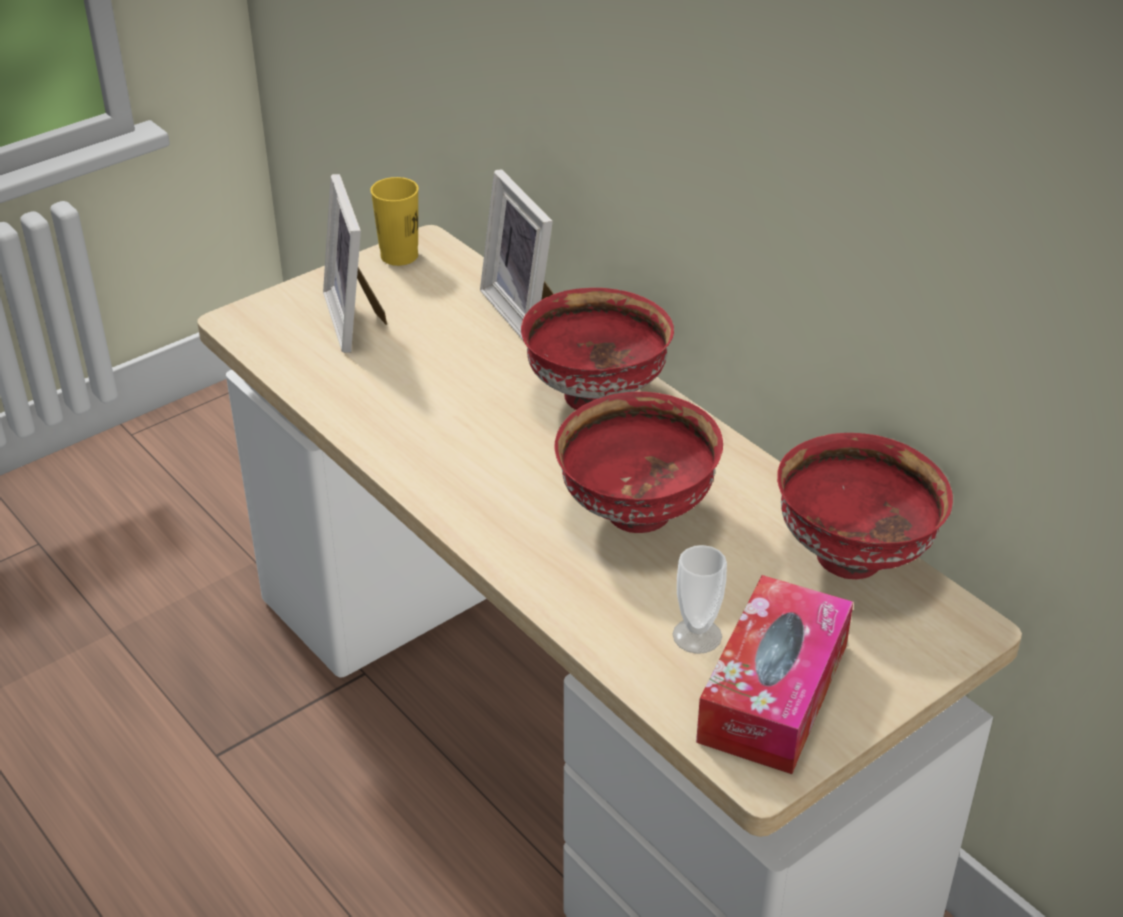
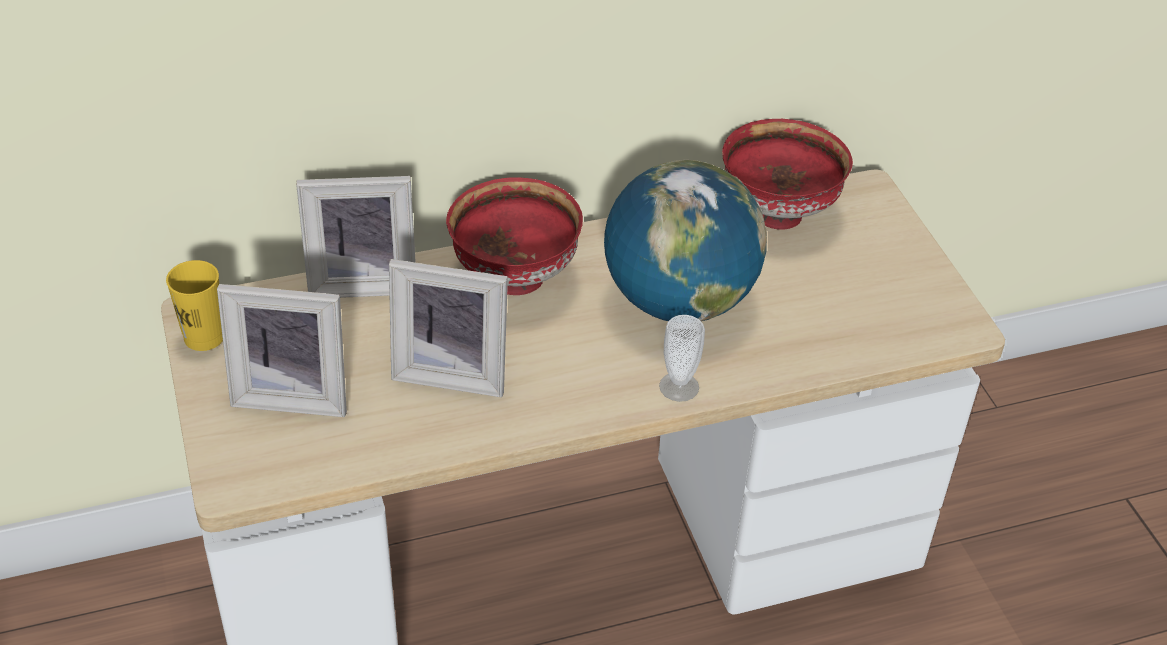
camera: 70 degrees left, 5 degrees up
red bowl [555,392,723,533] -> globe [604,160,767,321]
cup [673,545,727,654] -> cup moved to [659,315,705,402]
tissue box [696,575,853,774] -> none
none -> picture frame [389,259,508,397]

